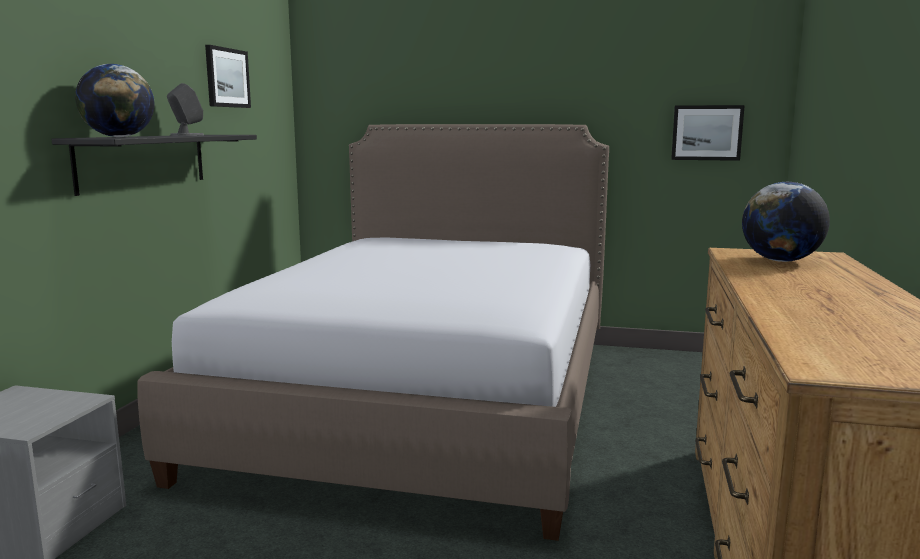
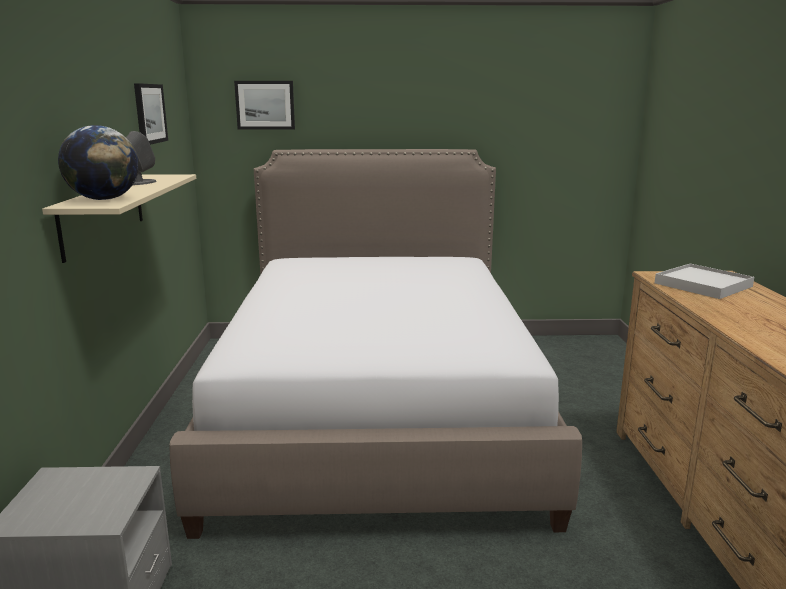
camera: 15 degrees left, 5 degrees up
black shelf [52,135,257,196] -> beige shelf [42,174,196,263]
picture [671,105,745,161] -> picture moved to [234,81,295,130]
globe [742,182,830,262] -> white tray [655,264,754,299]

